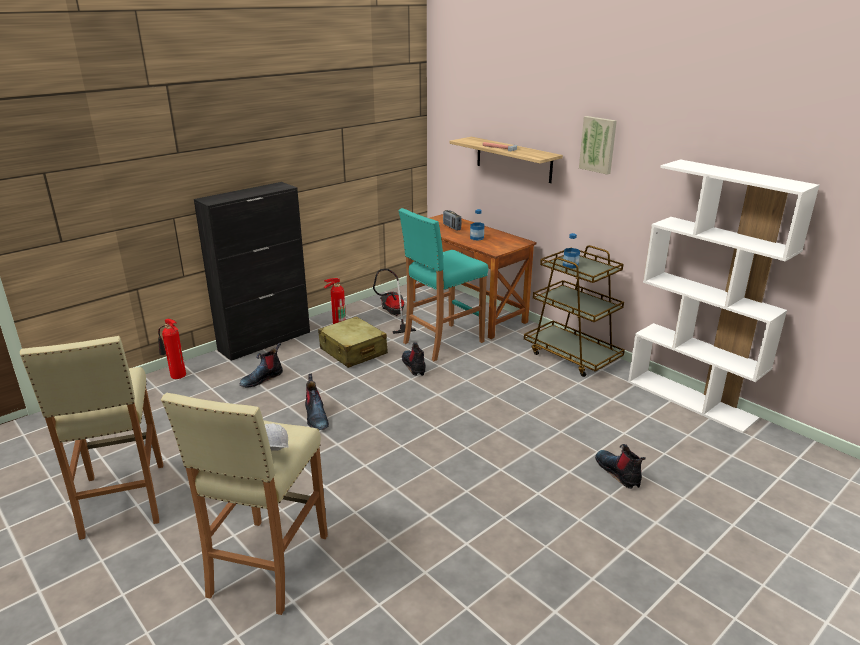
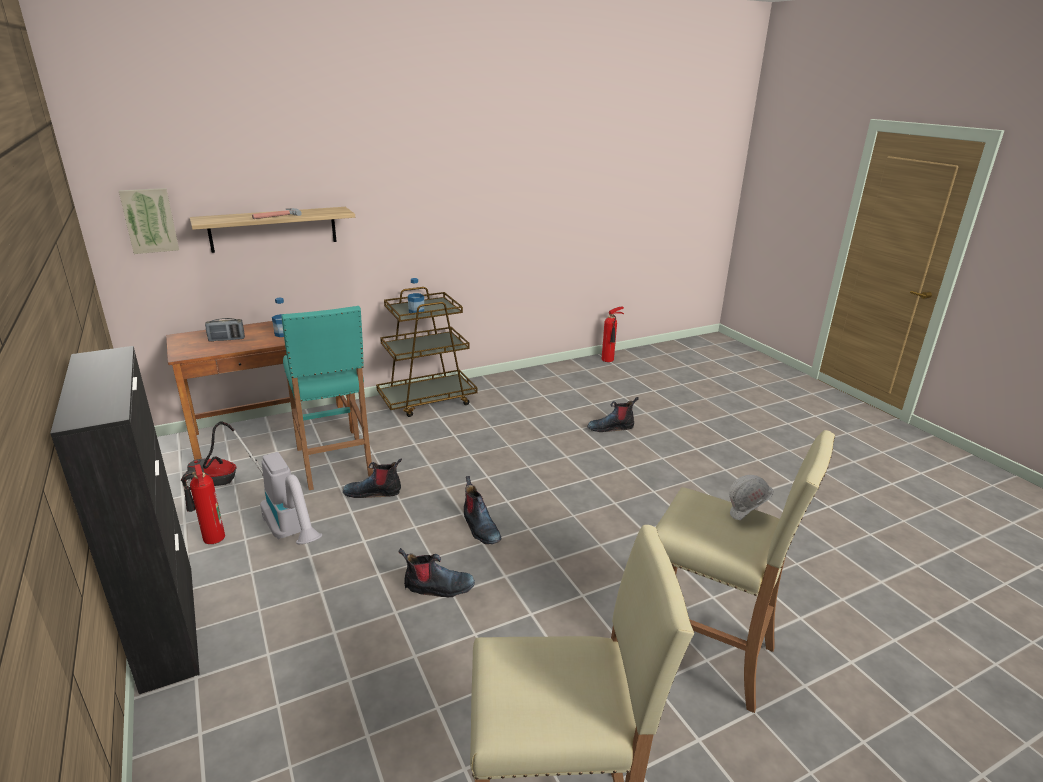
camera: 75 degrees left, 0 degrees up
fire extinguisher [158,319,186,379] -> fire extinguisher moved to [602,307,624,362]
boot [240,342,283,388] -> boot moved to [464,476,501,544]
beige suitcase [318,316,388,368] -> vacuum cleaner [260,452,322,544]
picture [579,116,617,175] -> picture moved to [119,188,179,254]
white bookcase [628,159,820,434] -> none

